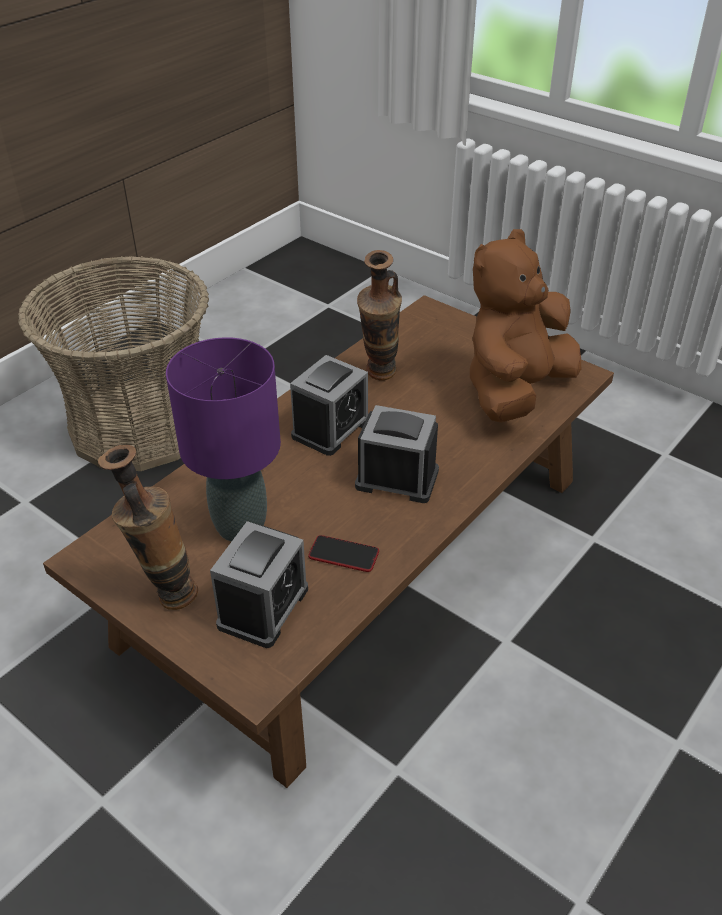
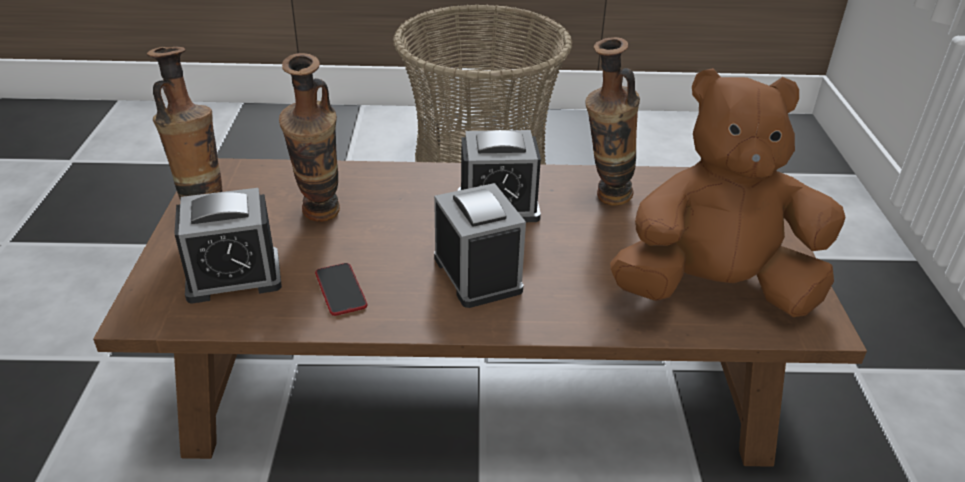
camera: 50 degrees right, 5 degrees down
purple table lamp [166,337,281,542] -> vase [279,53,340,222]

